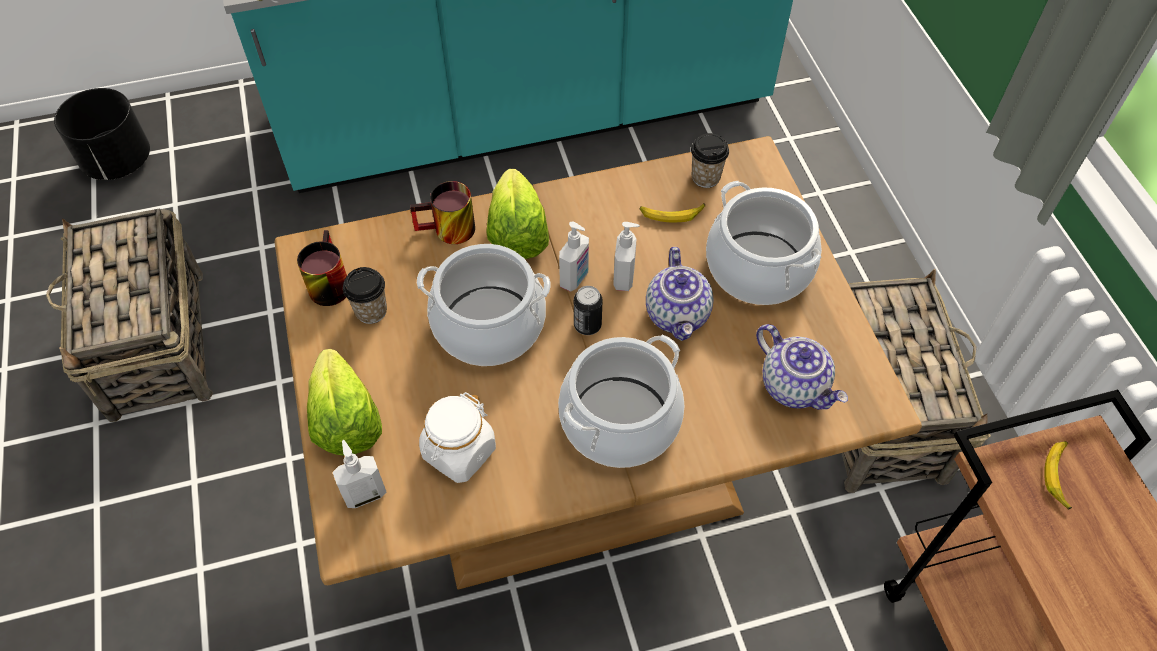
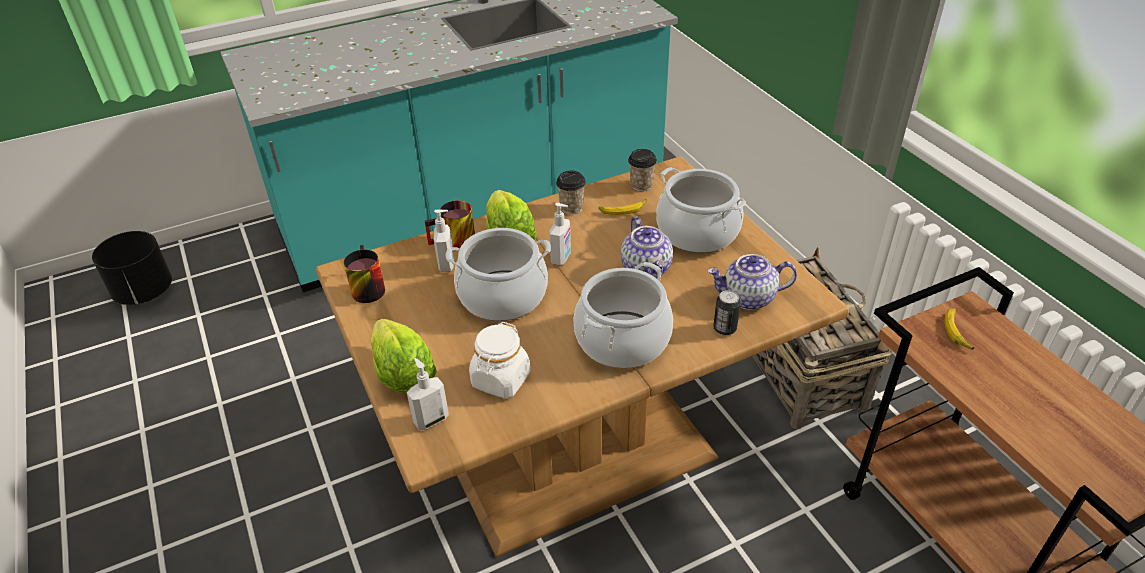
camera: 10 degrees left, 15 degrees down
basket [46,208,213,422] -> none
cup [343,267,387,324] -> cup moved to [556,171,586,214]
can [574,286,603,335] -> can moved to [713,290,741,335]
soap dispenser [613,222,640,291] -> soap dispenser moved to [434,210,454,272]
teapot [756,324,848,410] -> teapot turned 135 degrees clockwise [707,254,797,310]

